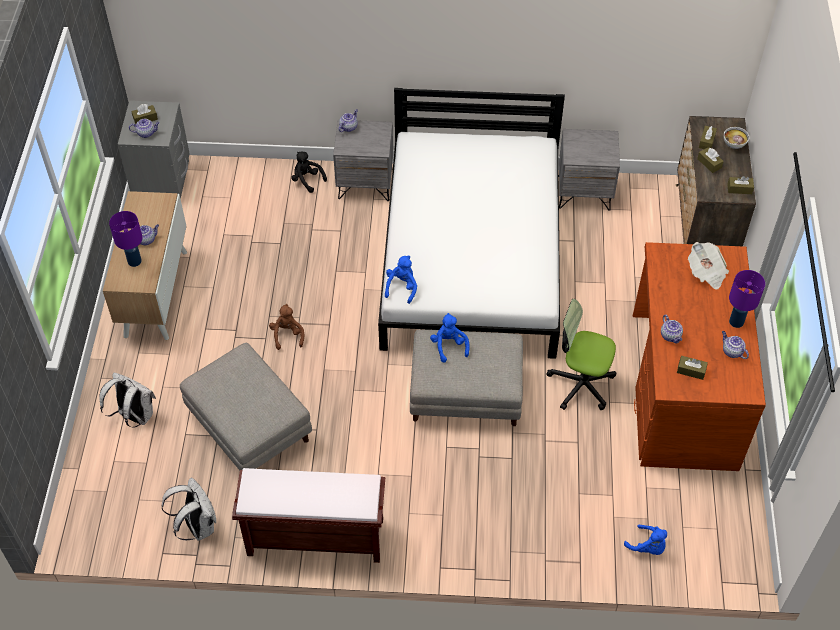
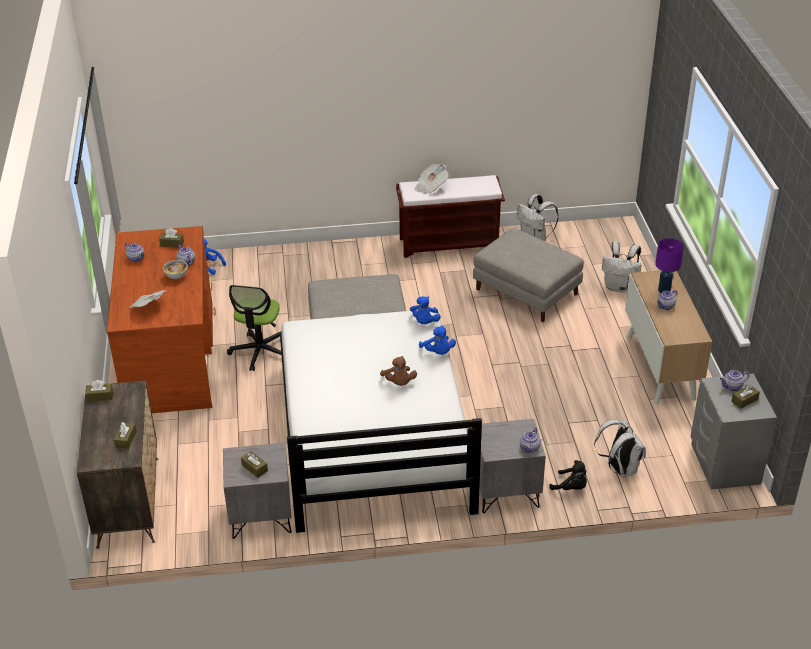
camera: 170 degrees right, 15 degrees down
brown plush toy [269,304,304,350] -> brown plush toy moved to [380,356,417,386]
blue plush toy [430,313,469,363] -> blue plush toy moved to [419,325,456,355]
office chair [546,299,616,410] -> office chair turned 90 degrees clockwise [227,285,282,371]
brown tissue box [697,147,724,173] -> brown tissue box moved to [241,451,268,478]
bowl [724,127,749,149] -> bowl moved to [163,260,188,279]
purple table lamp [729,270,765,328] -> none
none -> newspaper [414,164,449,194]
none -> white backpack [594,419,646,478]

